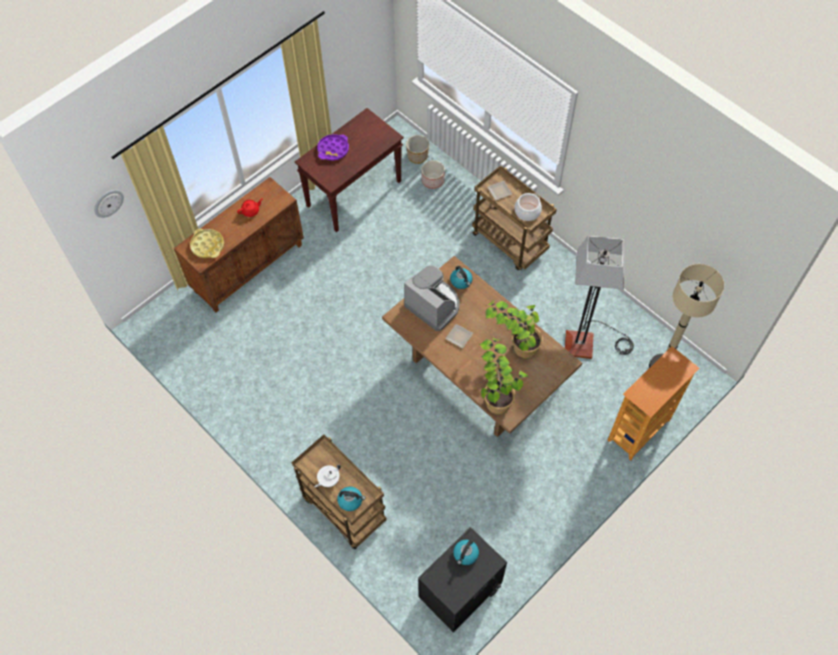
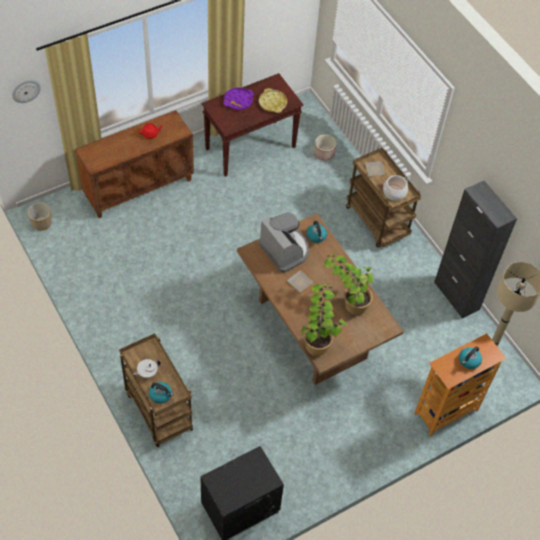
camera: 10 degrees right, 5 degrees down
yellow tray [190,228,224,258] -> yellow tray moved to [259,88,287,113]
planter [406,135,429,164] -> planter moved to [27,203,52,230]
kettle [453,540,479,565] -> kettle moved to [459,346,482,369]
floor lamp [565,236,634,359] -> none
none -> black cabinet [434,181,517,319]

